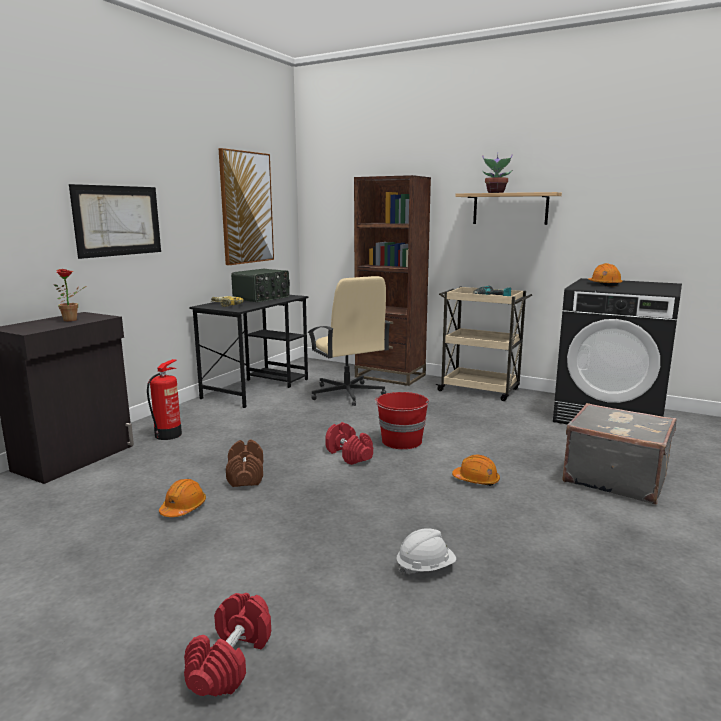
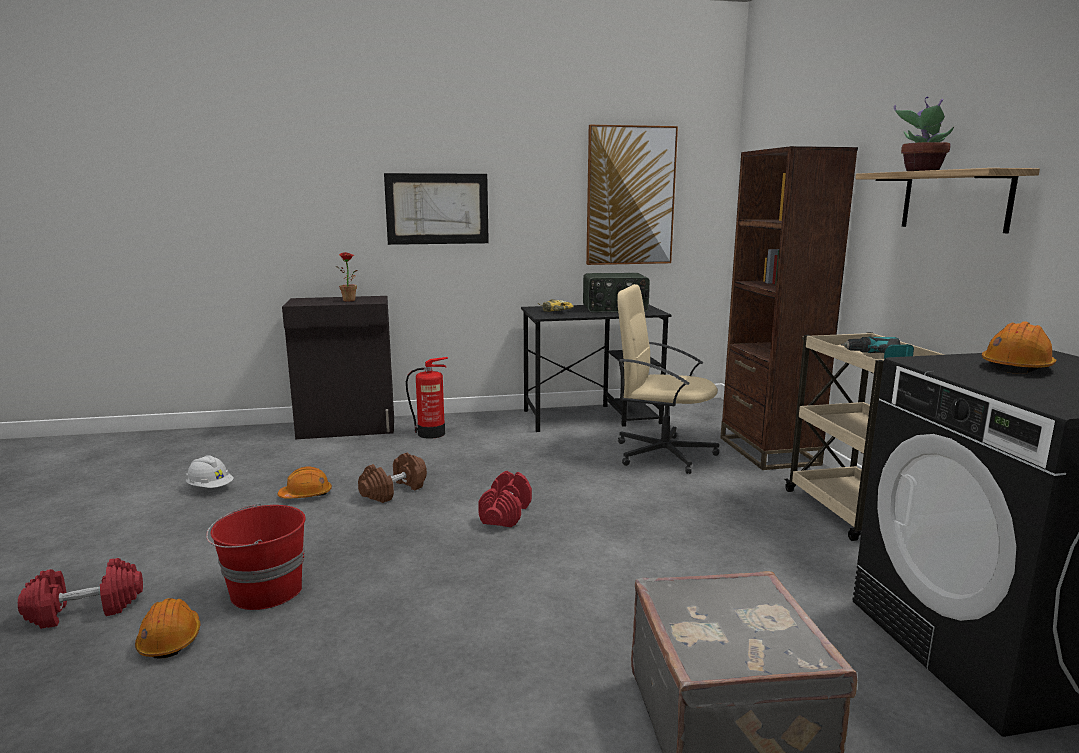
camera: 50 degrees right, 0 degrees up
beige office chair [308,276,391,406] -> beige office chair turned 90 degrees clockwise [617,284,719,474]
red bucket [375,392,429,449] -> red bucket moved to [206,503,306,610]
white hard hat [396,528,456,575] -> white hard hat moved to [186,455,234,488]
orange hard hat [452,455,500,486] -> orange hard hat moved to [135,598,200,659]

